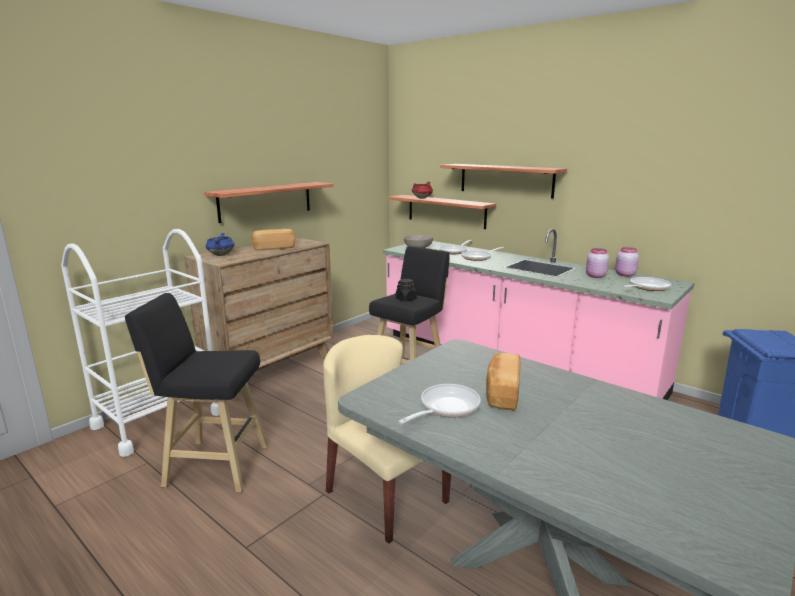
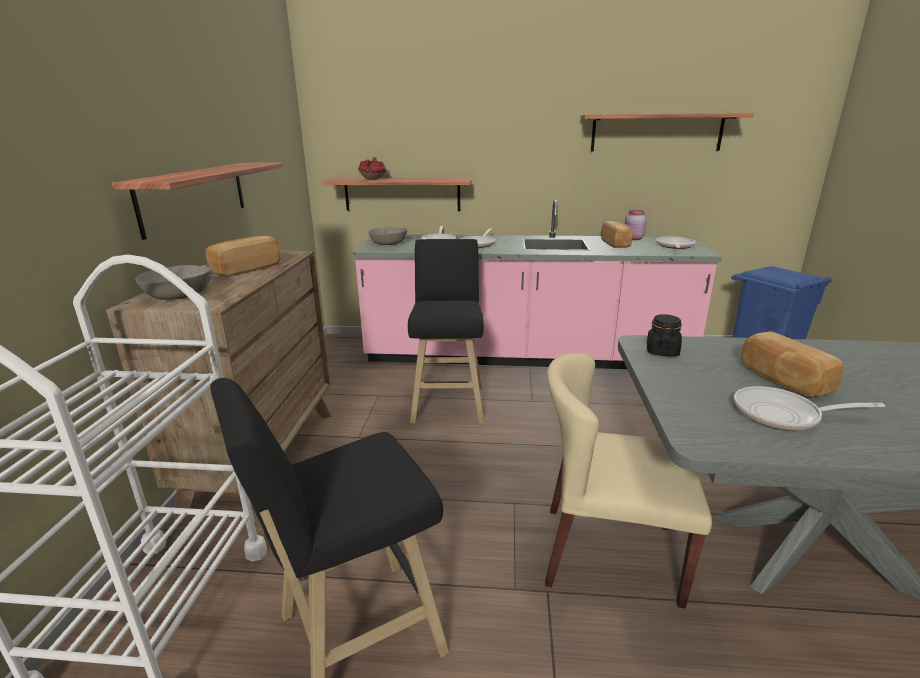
camera: 35 degrees left, 5 degrees up
blue cooking pot [206,233,235,256] -> grey bowl [135,265,212,300]
black jar [396,279,416,301] -> black jar moved to [647,314,682,357]
frying pan [399,384,481,424] -> frying pan turned 90 degrees counterclockwise [734,386,885,431]
shelf [440,164,567,198] -> shelf moved to [580,113,754,151]
pink jar [586,248,609,278] -> bread [601,221,633,248]

